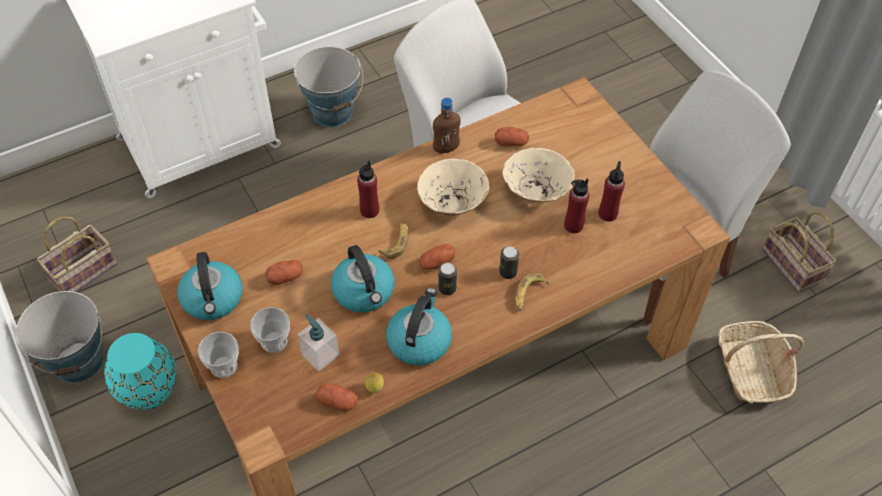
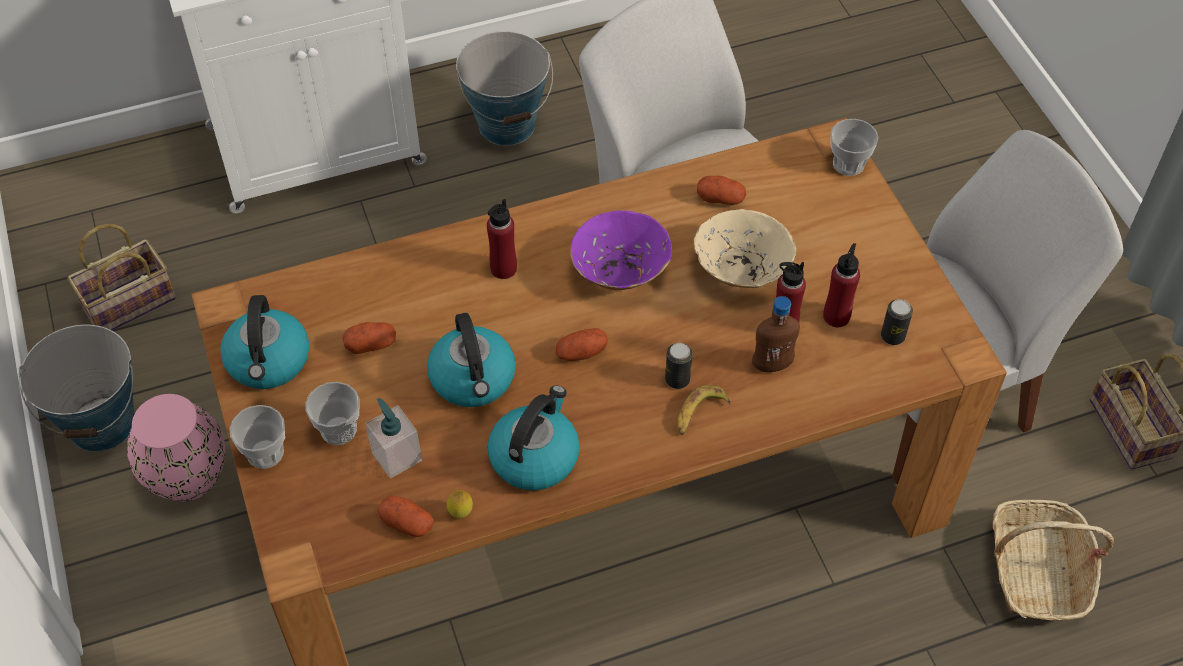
camera: 10 degrees right, 0 degrees up
turquoise vase [104,333,176,410] -> pink vase [127,394,225,501]
banana [378,222,409,259] -> none
beige bowl [417,159,489,216] -> purple bowl [570,210,672,290]
brown bottle [433,98,460,153] -> brown bottle moved to [752,296,800,372]
can [438,262,457,295] -> can moved to [881,299,913,345]
none -> cup [830,119,878,176]

